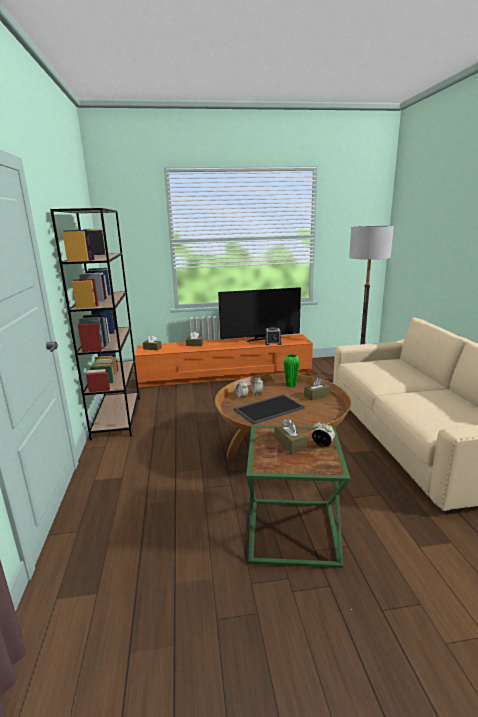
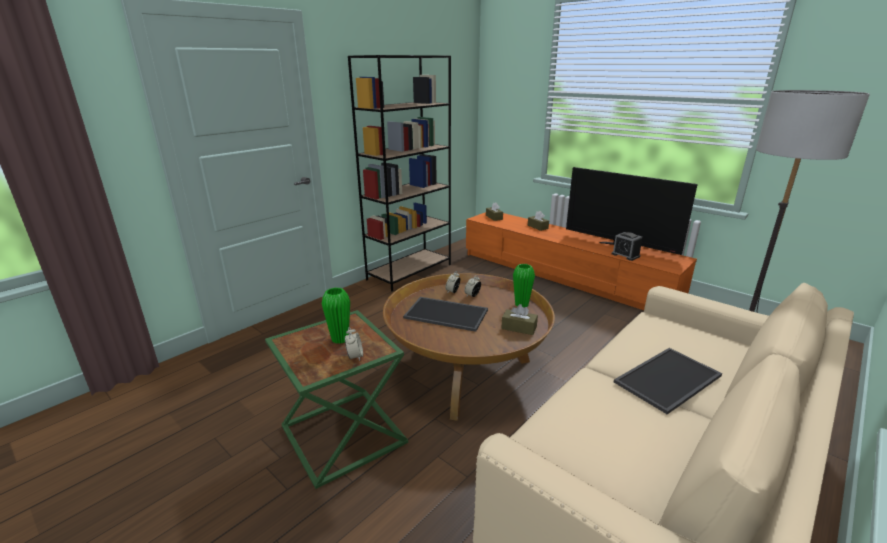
camera: 50 degrees right, 5 degrees up
brown tissue box [274,418,307,454] -> green vase [322,288,350,344]
none -> tray [614,348,722,414]

